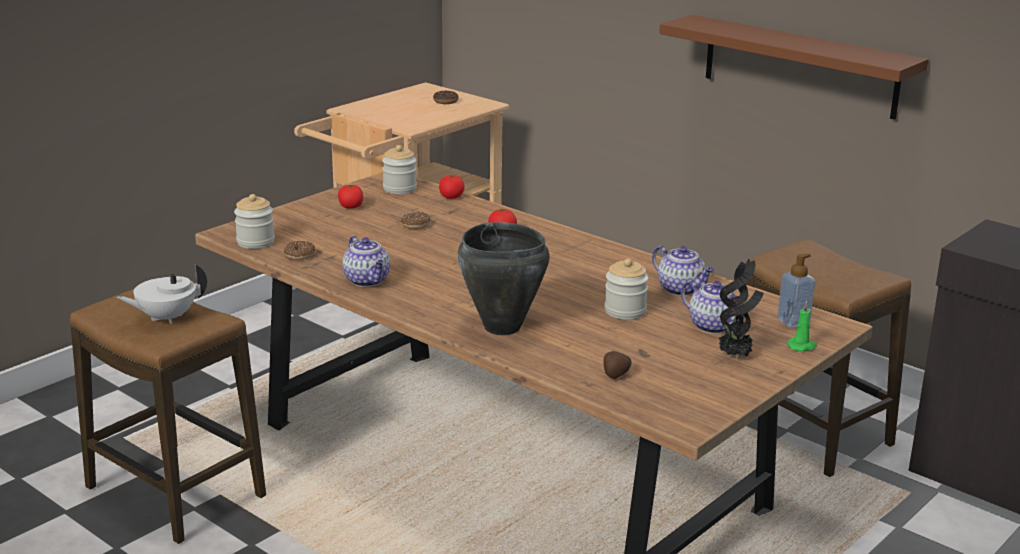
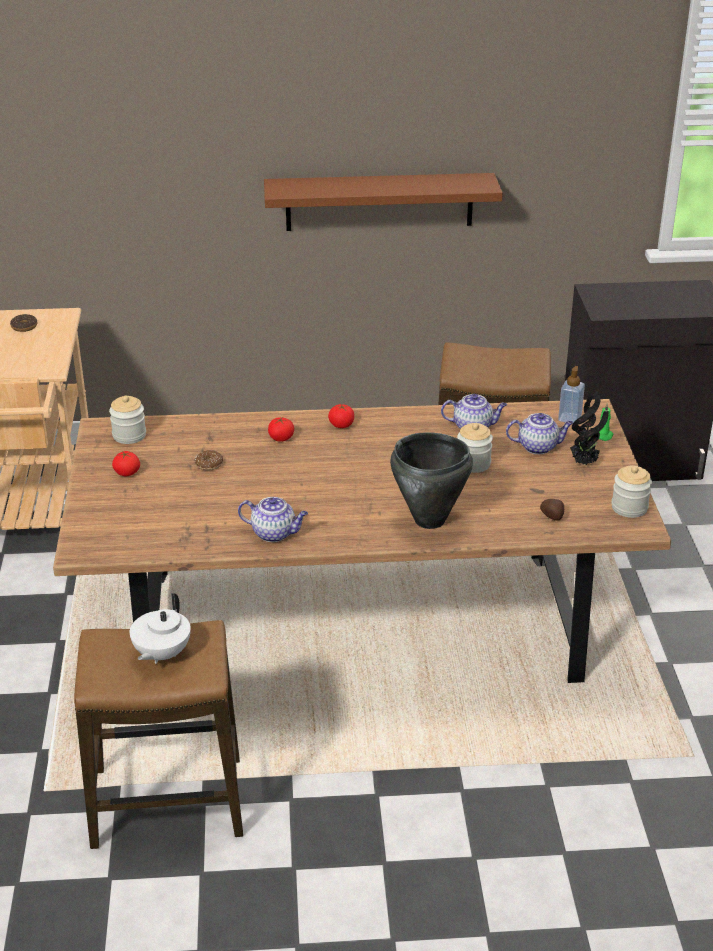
camera: 45 degrees left, 10 degrees up
jar [234,194,275,249] -> jar moved to [611,465,652,518]
donut [284,241,315,260] -> none
tomato [439,175,465,199] -> tomato moved to [328,404,354,428]

